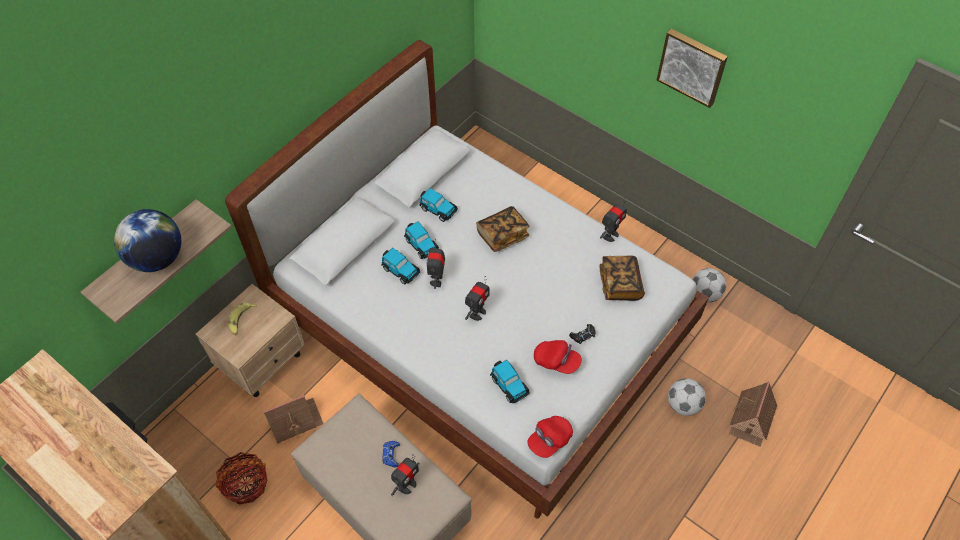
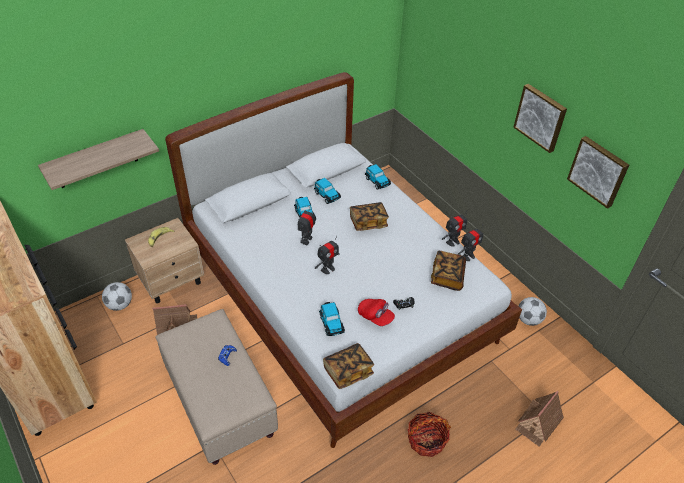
camera: 15 degrees right, 10 degrees down
globe [114,209,181,272] -> none
basket [215,452,267,505] -> basket moved to [408,412,451,457]
toy car [381,248,420,284] -> toy car moved to [365,164,391,190]
toy robot [391,454,420,496] -> toy robot moved to [458,224,483,261]
red cap [528,416,573,458] -> book [323,343,374,389]
football [668,378,706,416] -> football moved to [102,282,132,311]
none -> picture [567,136,629,209]

